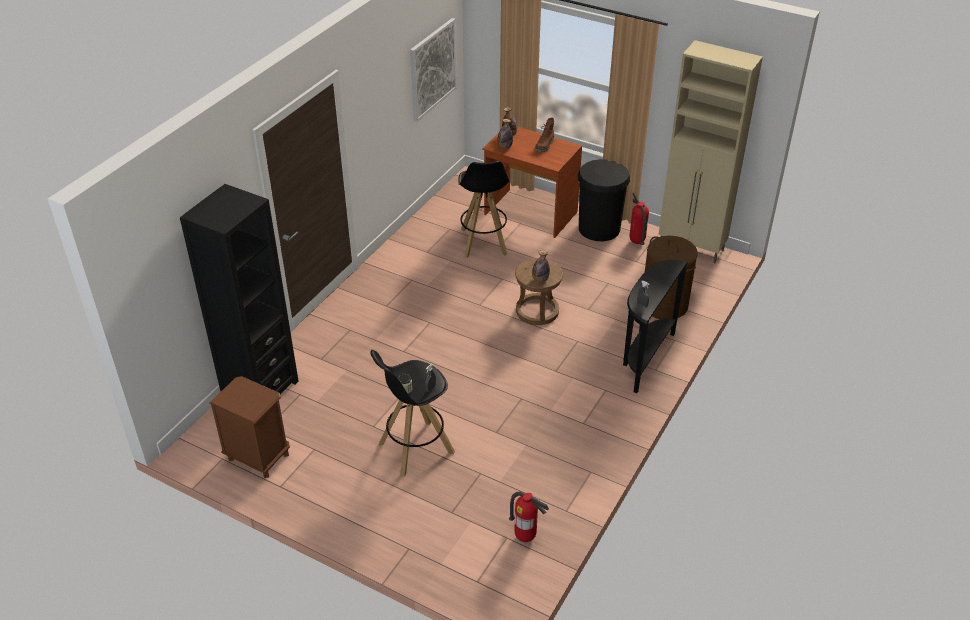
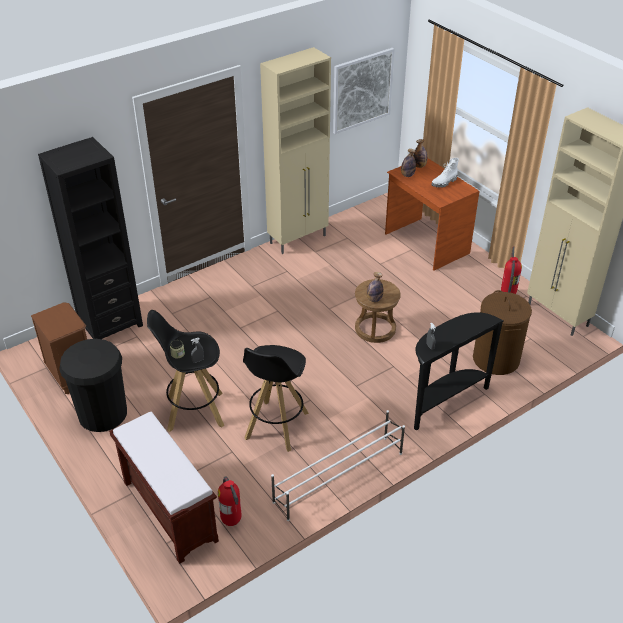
camera: 25 degrees right, 0 degrees up
black stool [458,161,509,258] -> black stool moved to [243,345,309,452]
brown boot [535,117,554,152] -> white boot [431,158,459,188]
black trash can [578,159,630,241] -> black trash can moved to [59,339,127,432]
none -> brown bench [109,412,219,564]
none -> beige cabinet [260,47,331,254]
none -> white shoe rack [271,410,405,521]

